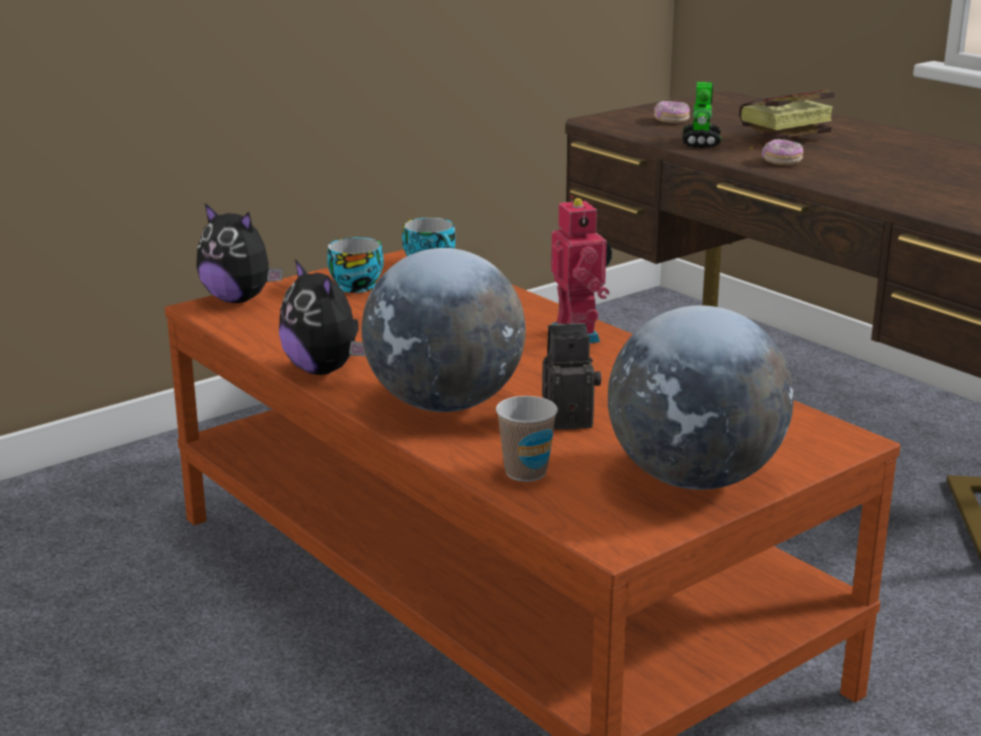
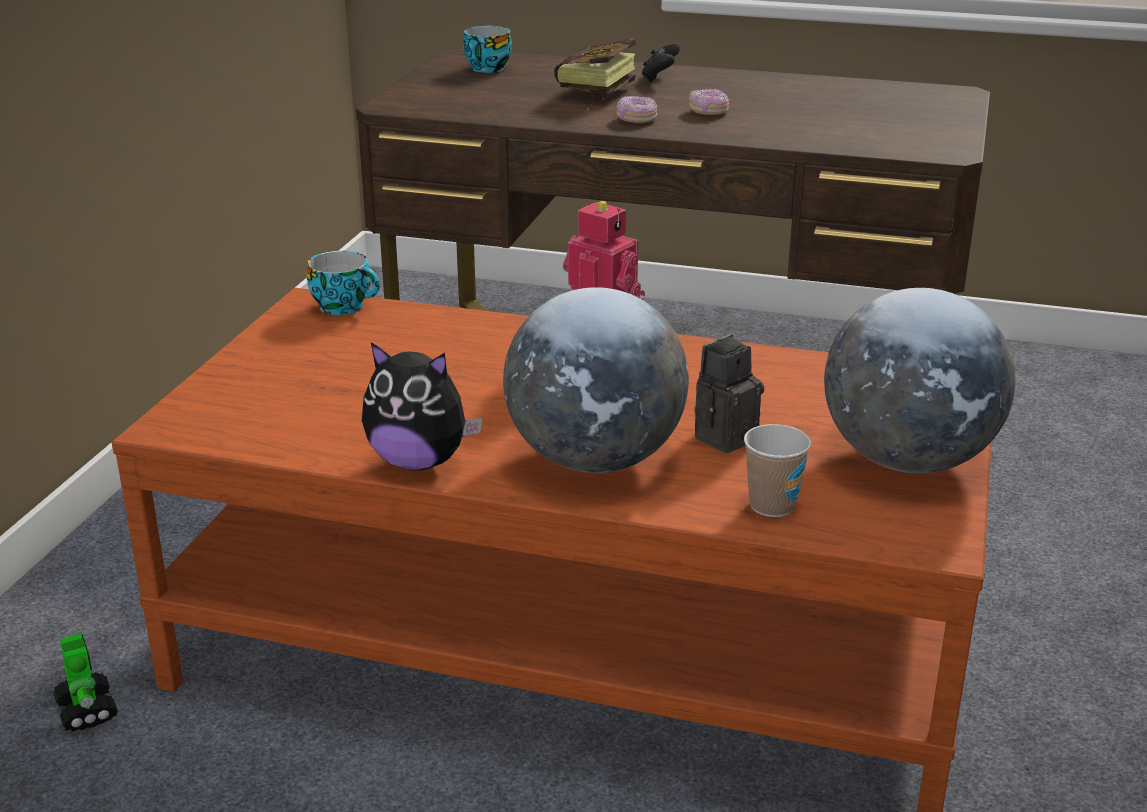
camera: 35 degrees left, 5 degrees up
plush toy [196,204,283,303] -> none
cup [327,237,384,293] -> cup moved to [463,26,512,73]
donut [654,101,690,123] -> donut moved to [689,89,729,115]
toy robot [682,82,721,148] -> toy robot moved to [53,634,118,732]
none -> black game controller [642,44,680,82]

